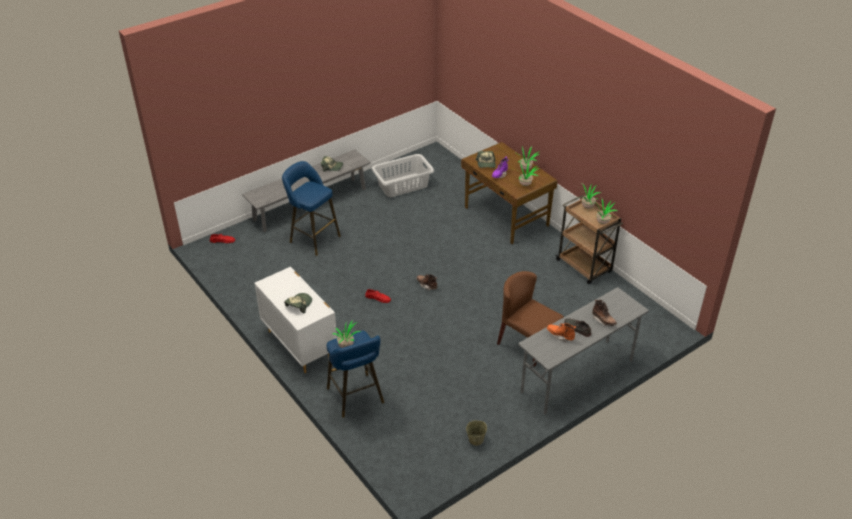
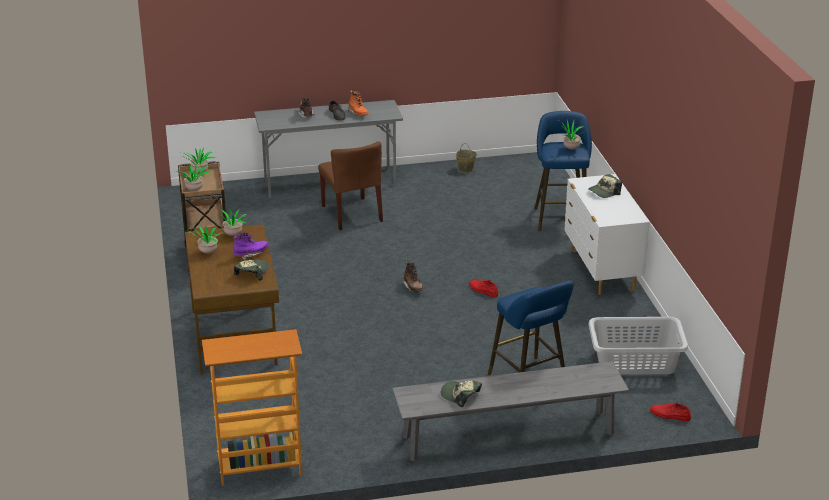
camera: 155 degrees left, 10 degrees down
grey laundry basket [372,154,434,197] -> grey laundry basket moved to [588,317,688,375]
none -> bookcase [202,329,302,486]

